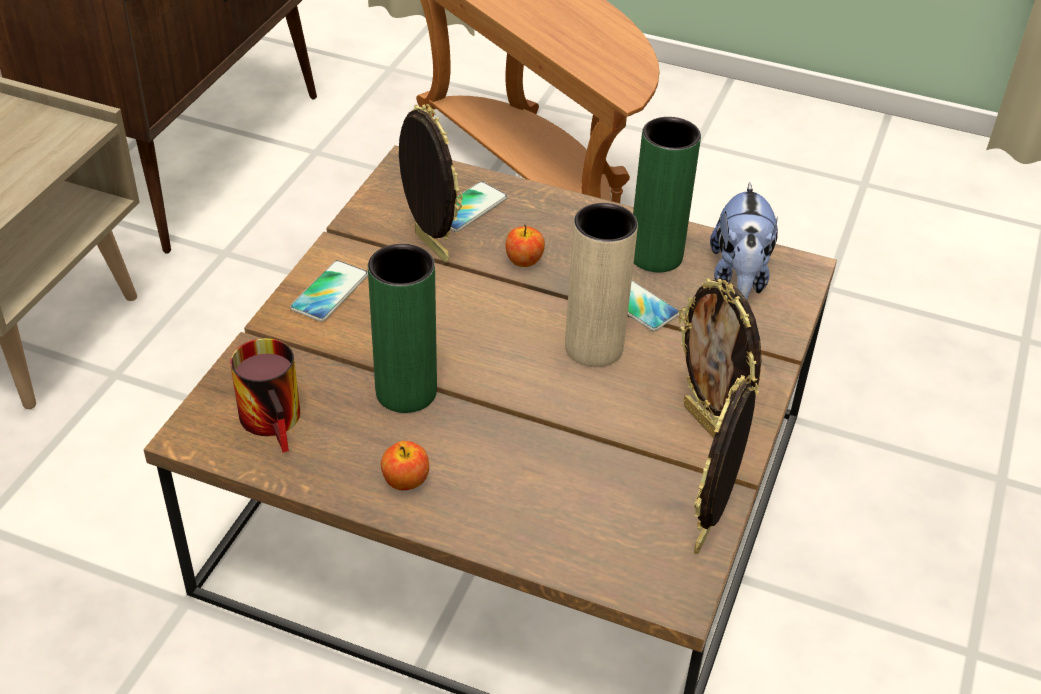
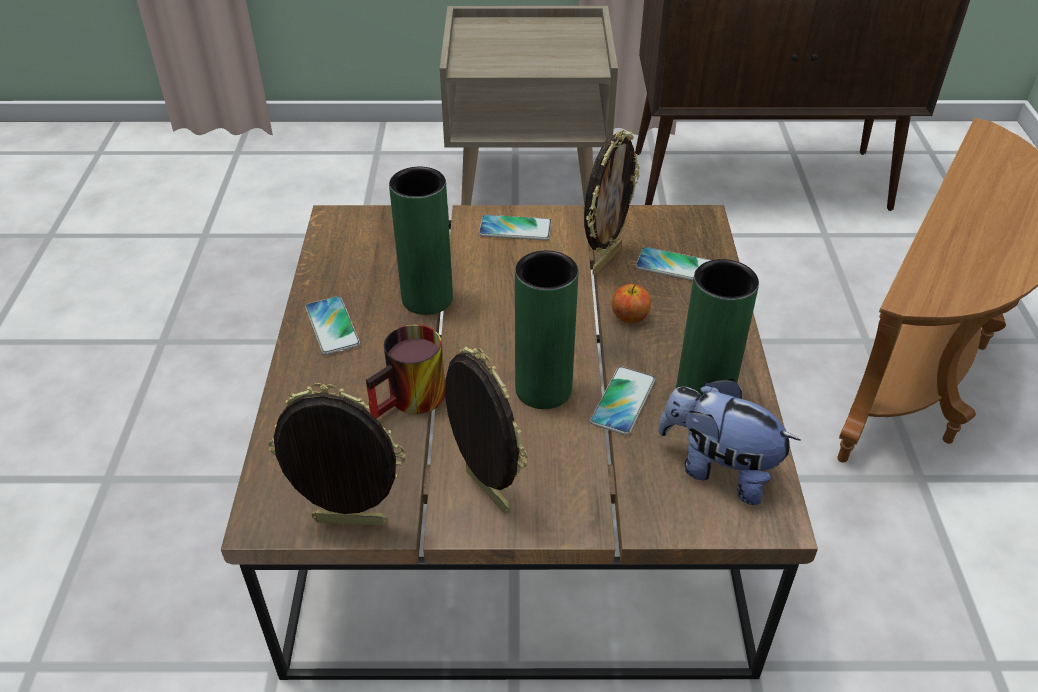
camera: 70 degrees right, 0 degrees up
mug [230,338,300,452] -> mug moved to [366,324,445,418]
apple [381,441,429,490] -> phone [305,296,360,355]
beige vase [565,203,638,367] -> green vase [515,250,578,409]
picture frame [678,278,761,438] -> picture frame turned 105 degrees clockwise [445,346,528,513]
plush toy [710,182,778,300] -> plush toy turned 45 degrees clockwise [658,379,801,505]

